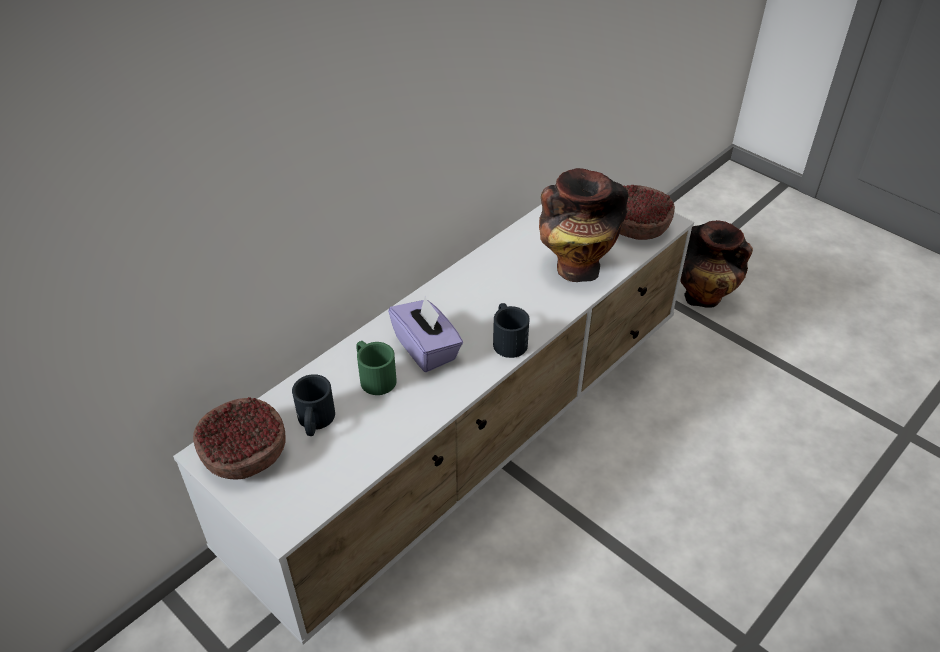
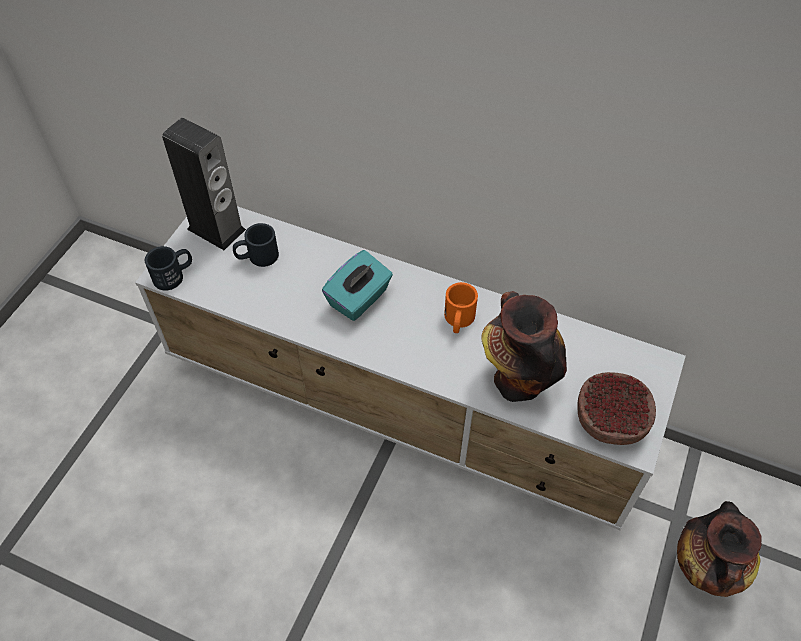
camera: 70 degrees right, 10 degrees up
bowl [193,397,286,480] -> speaker [162,118,246,250]
green mug [357,341,397,395] -> none
purple tissue box [388,296,463,372] -> turquoise tissue box [322,250,393,321]
black mug [493,303,530,358] -> black mug moved to [145,246,192,291]
none -> orange mug [444,282,478,333]

